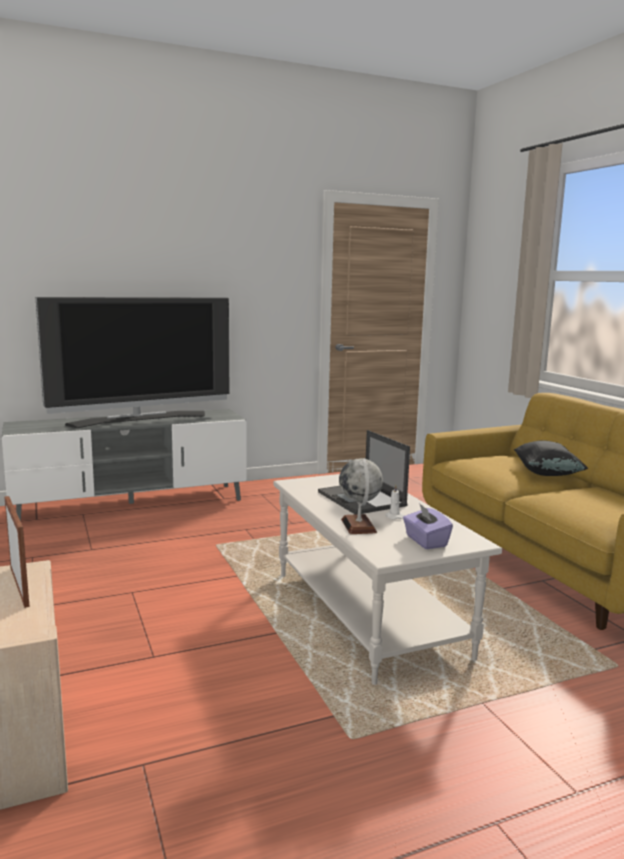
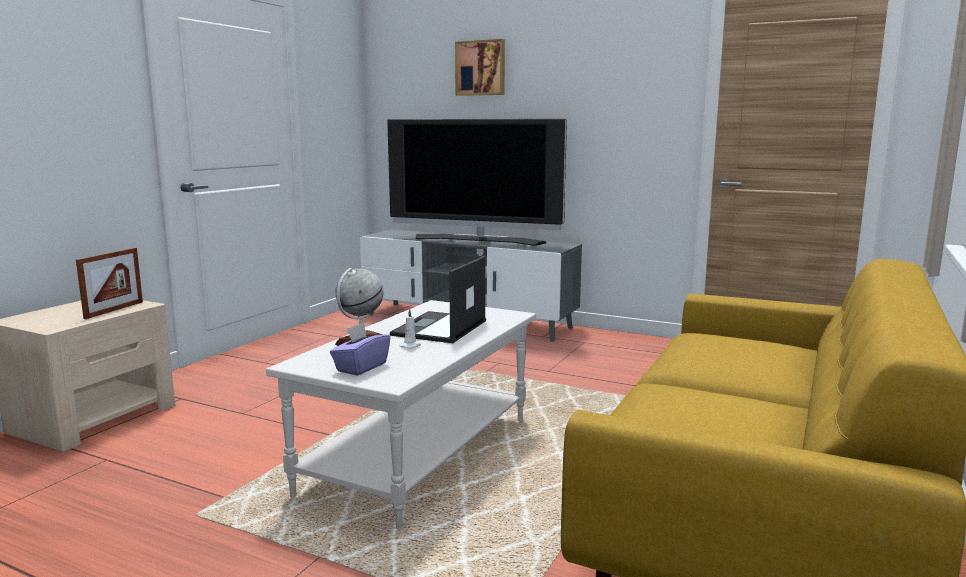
camera: 50 degrees right, 0 degrees up
black pillow [514,440,588,476] -> none
none -> picture [455,39,505,96]

